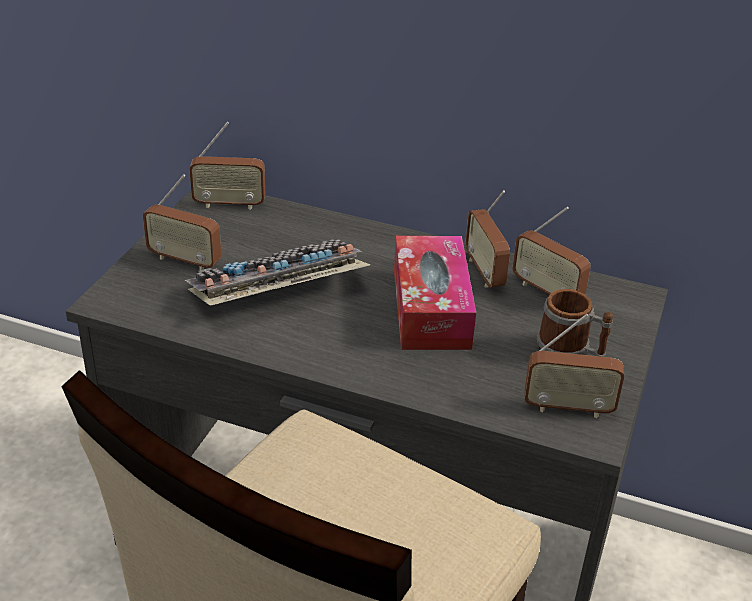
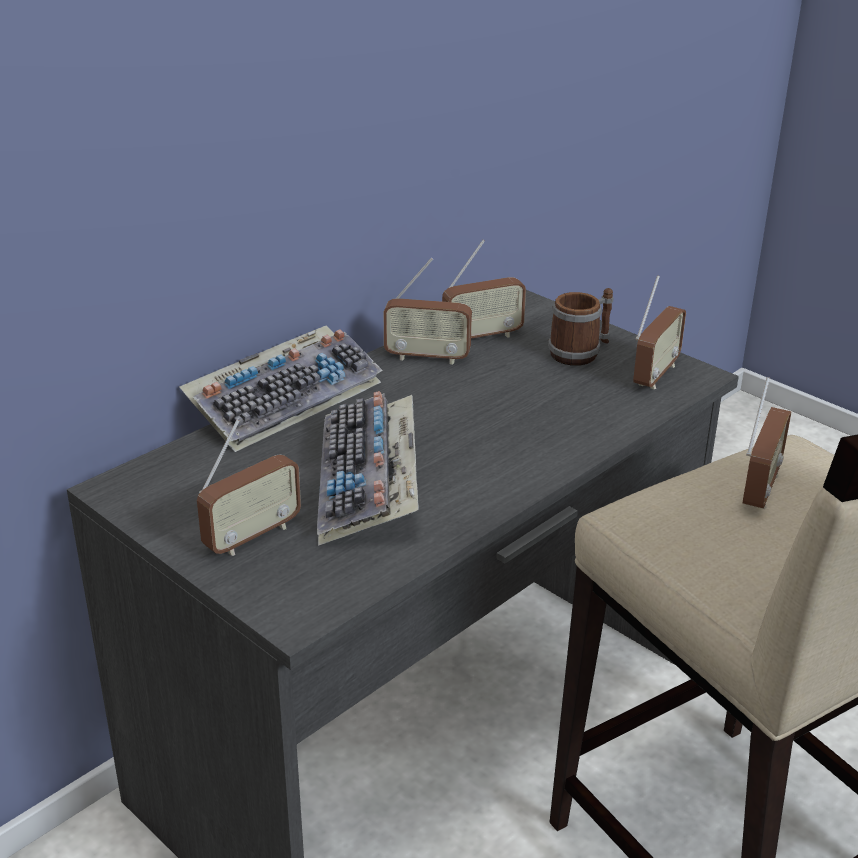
camera: 65 degrees left, 5 degrees down
radio [189,122,265,210] -> radio moved to [743,377,791,509]
tissue box [394,236,476,350] -> none
none -> keyboard [179,326,383,452]

